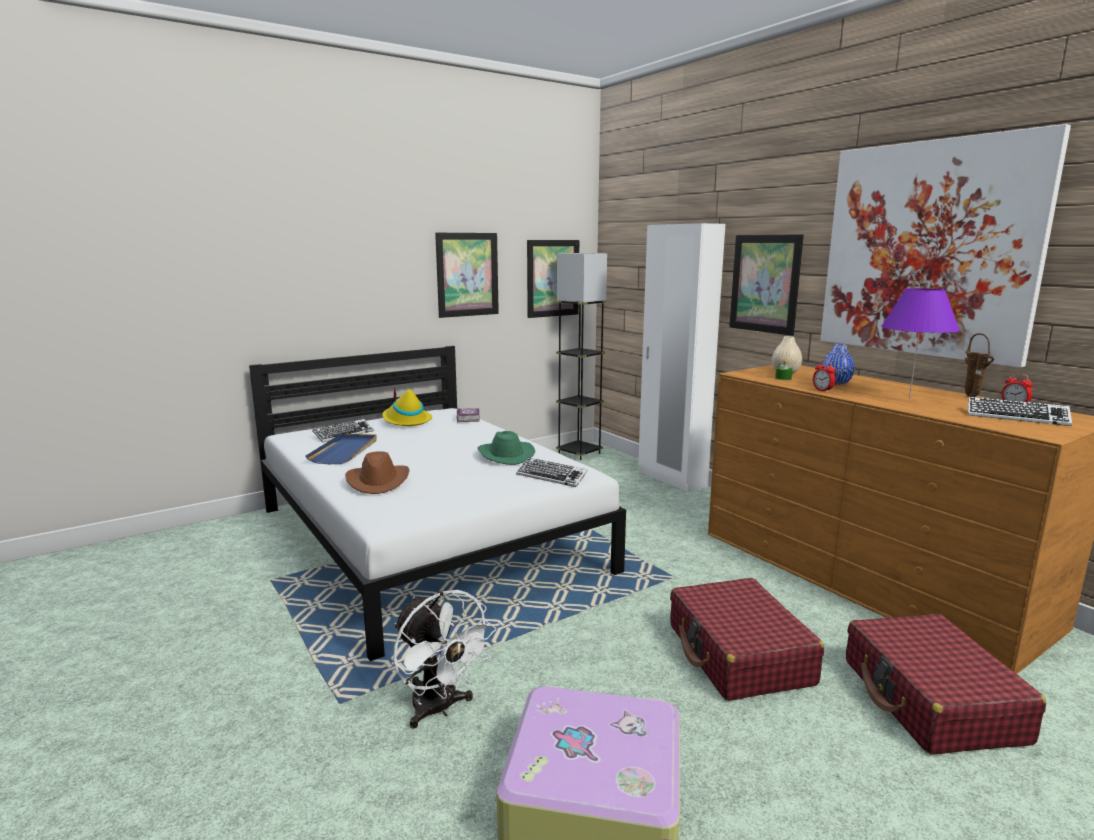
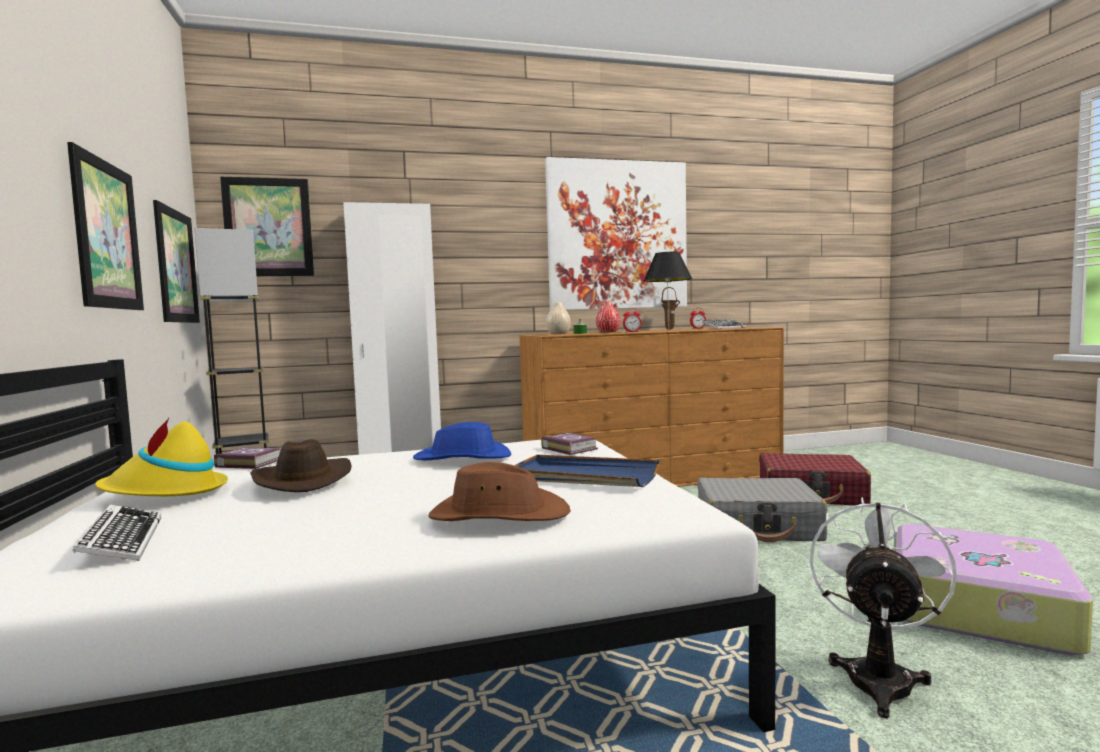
camera: 70 degrees left, 10 degrees down
blue tray [306,434,377,464] -> blue tray moved to [514,455,659,487]
white fan [393,590,496,729] -> white fan turned 45 degrees counterclockwise [810,497,957,718]
green hat [477,431,535,465] -> blue hat [413,422,511,460]
keyboard [516,458,588,487] -> book [541,433,598,455]
red suitcase [670,578,824,701] -> grey suitcase [697,478,827,543]
picture [729,234,804,336] -> picture moved to [220,177,314,276]
blue vase [822,344,855,385] -> red vase [596,301,620,333]
purple table lamp [881,288,960,399] -> black table lamp [644,252,692,330]
none -> brown hat [250,439,352,492]

